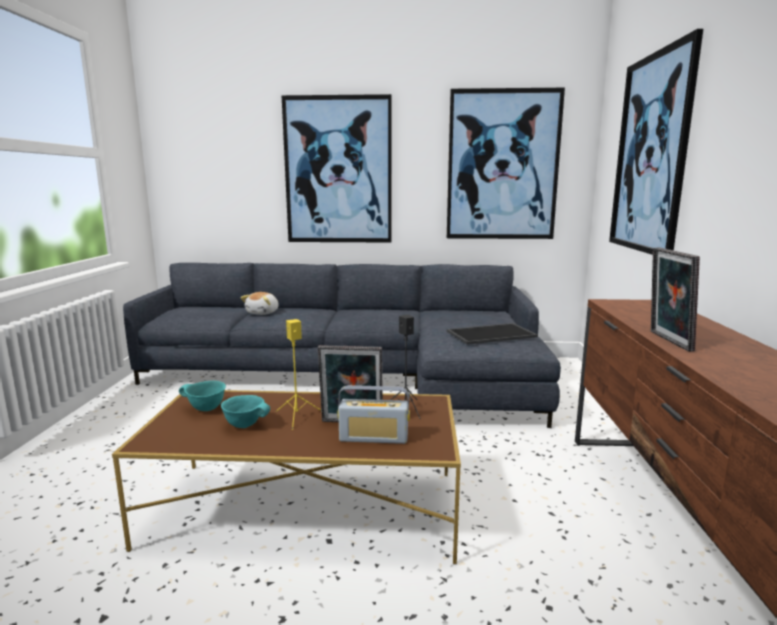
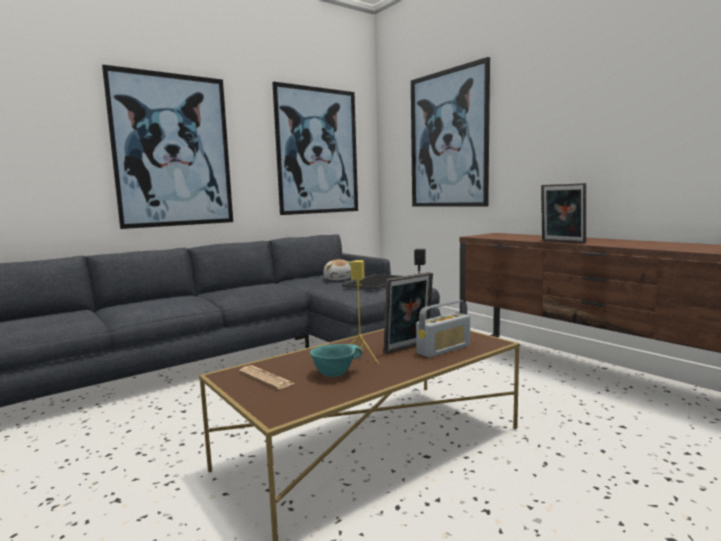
camera: 40 degrees left, 5 degrees down
turquoise bowl [179,381,226,411] -> newspaper [239,365,294,389]
plush toy [241,292,279,315] -> plush toy moved to [323,259,351,280]

